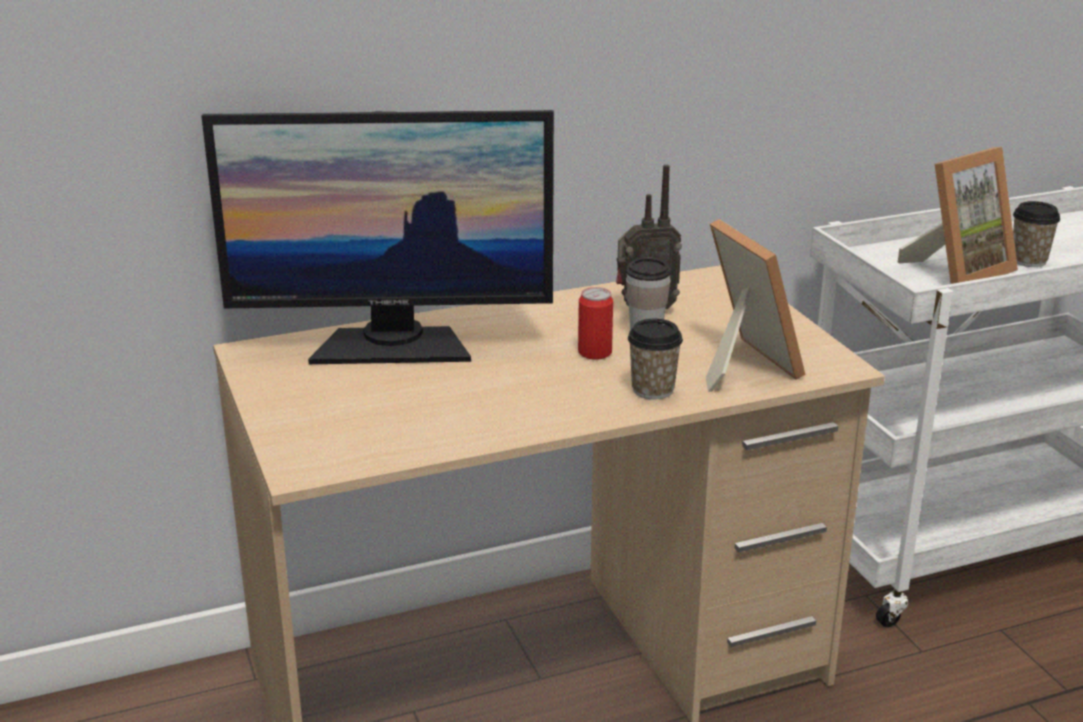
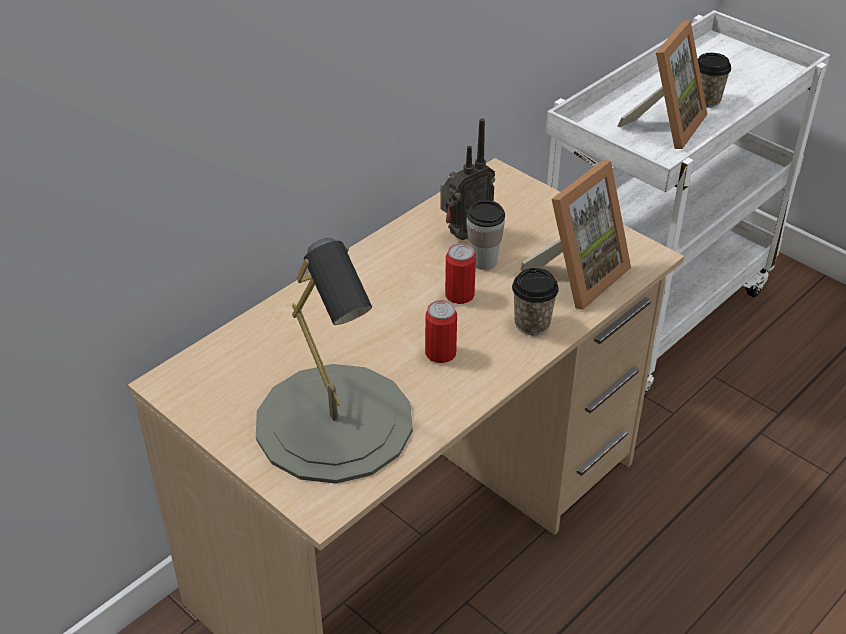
camera: 25 degrees left, 15 degrees up
monitor [201,110,554,364] -> none
picture frame [706,219,806,392] -> picture frame turned 90 degrees clockwise [521,160,631,310]
none -> grey table lamp [256,238,413,484]
none -> can [425,300,457,363]

